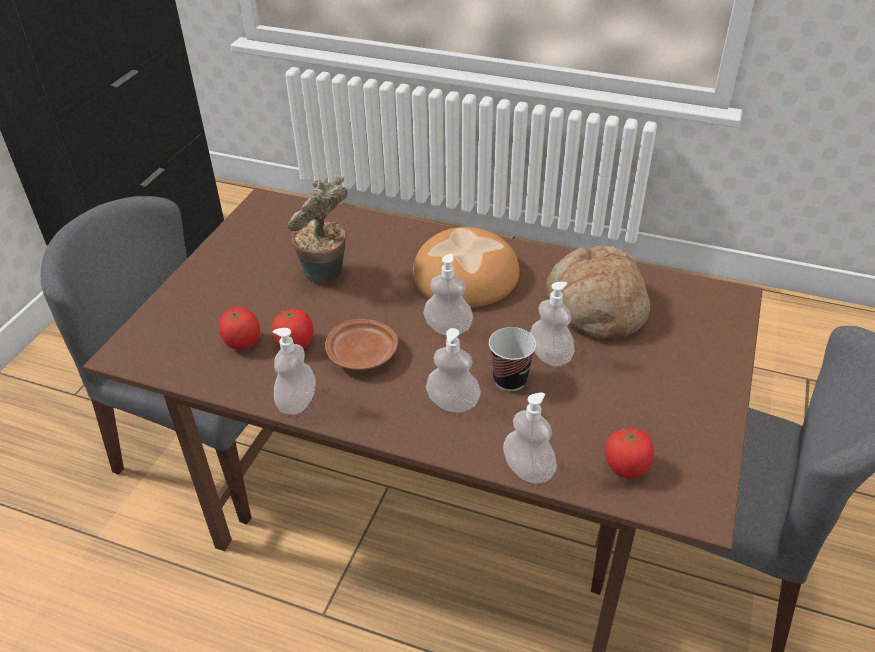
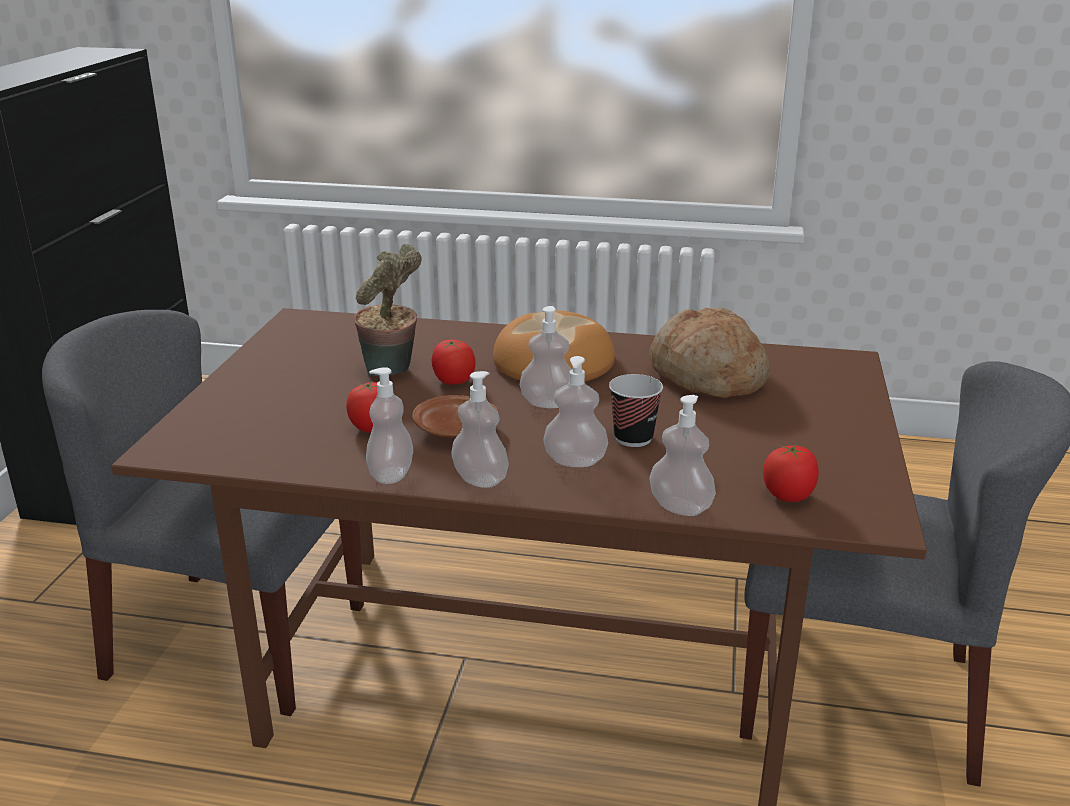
camera: 10 degrees left, 15 degrees down
tomato [219,307,260,350] -> tomato moved to [431,340,476,385]
soap dispenser [530,282,575,366] -> soap dispenser moved to [451,371,509,488]

